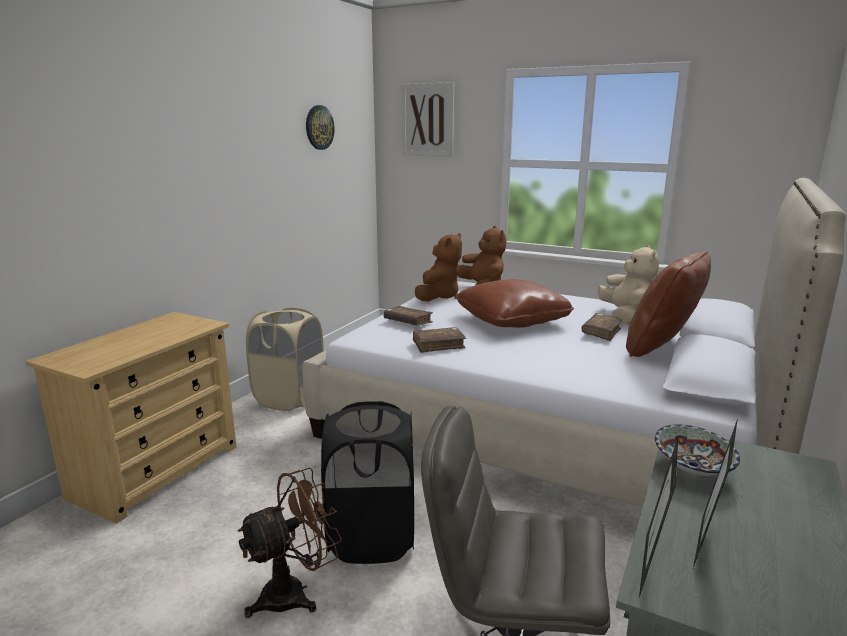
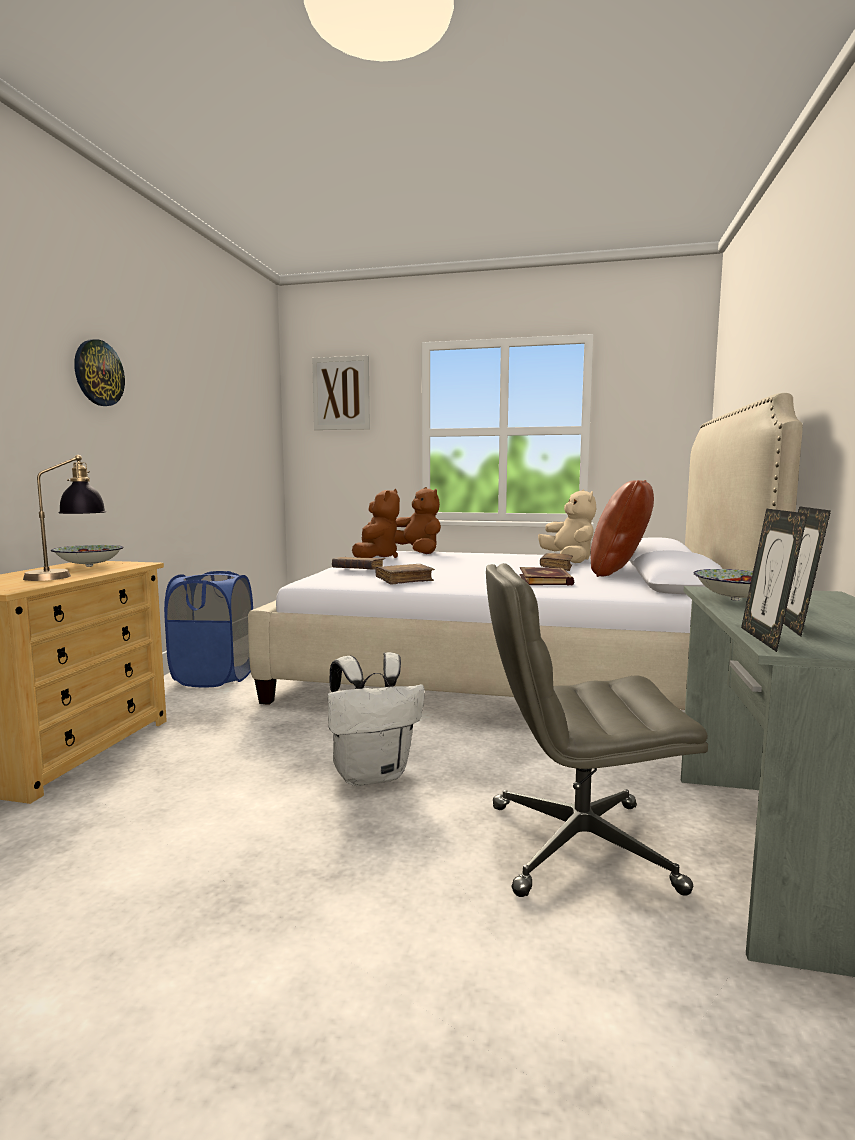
camera: 15 degrees left, 10 degrees down
brown fan [238,468,342,618] -> none
beige laundry basket [246,308,324,411] -> blue laundry basket [164,571,253,688]
wall clock [306,105,335,150] -> wall clock moved to [74,339,125,406]
black laundry basket [321,401,414,564] -> white backpack [328,652,425,786]
brown pillow [455,279,574,328] -> none
none -> table lamp [23,455,106,581]
none -> bowl [51,545,124,567]
none -> book [520,567,574,586]

